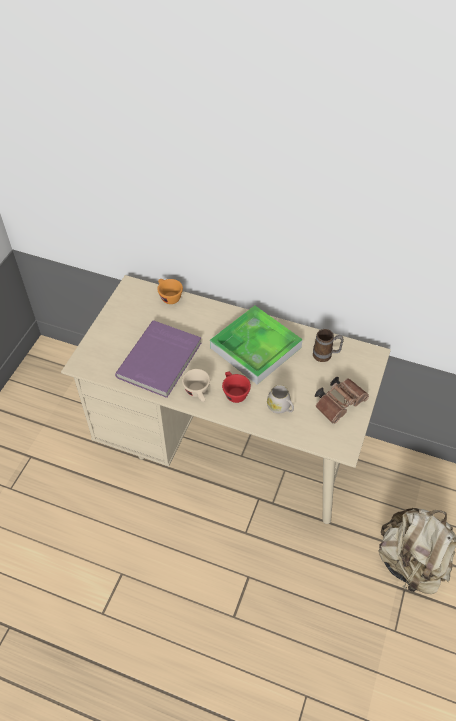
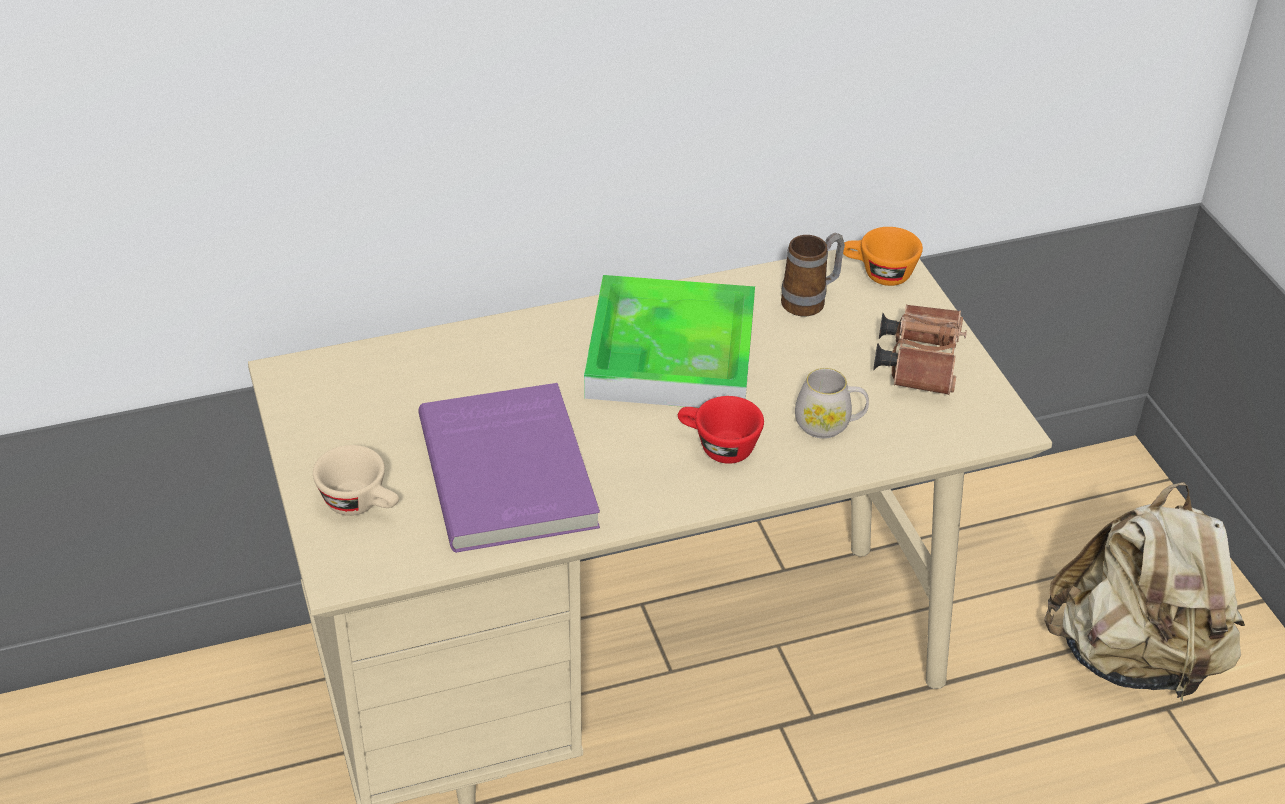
camera: 40 degrees left, 10 degrees down
orange cup [157,279,183,304] -> orange cup moved to [843,227,923,286]
beige cup [182,369,210,402] -> beige cup moved to [313,445,399,516]

